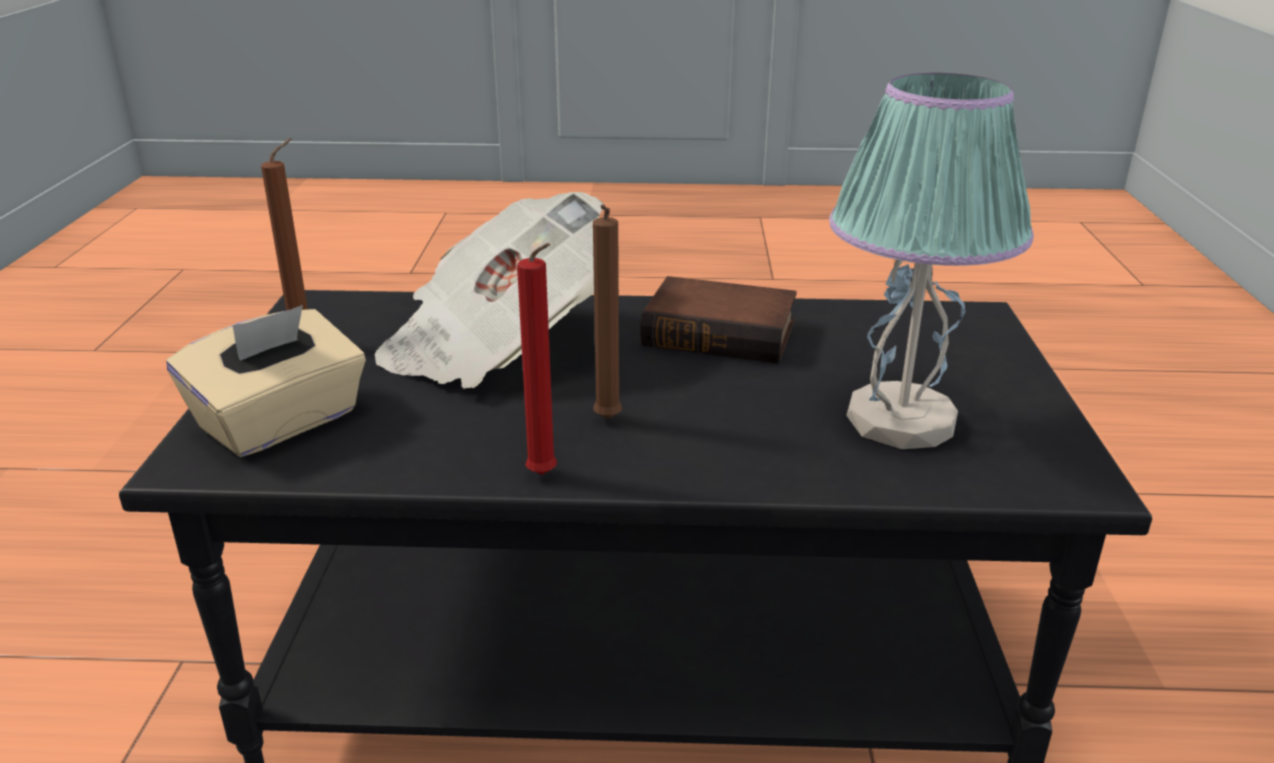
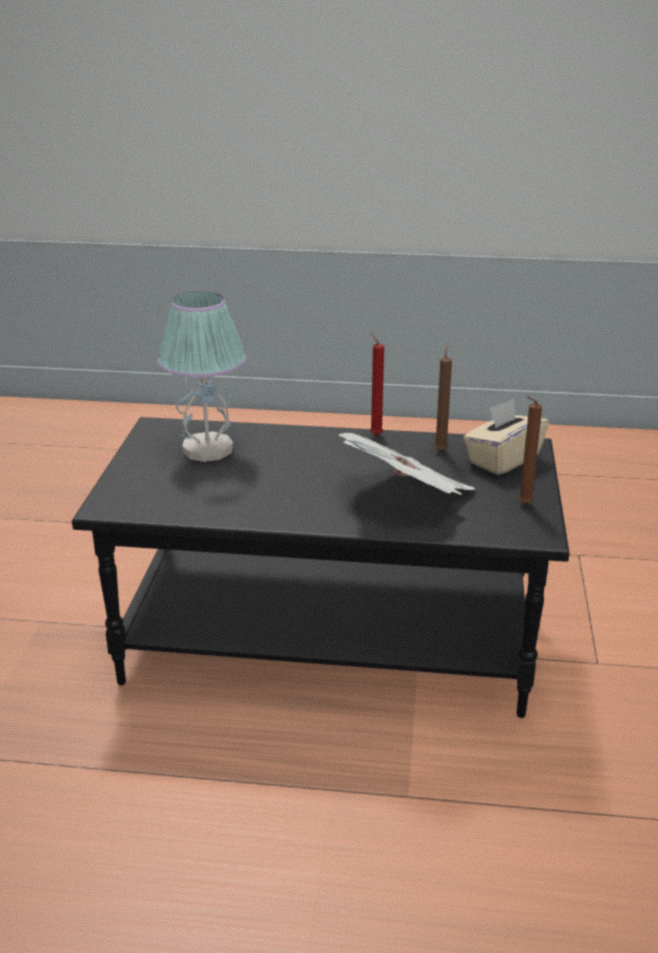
camera: 175 degrees left, 0 degrees up
brown candle [593,204,622,419] -> brown candle moved to [434,344,452,452]
book [640,276,797,363] -> none

